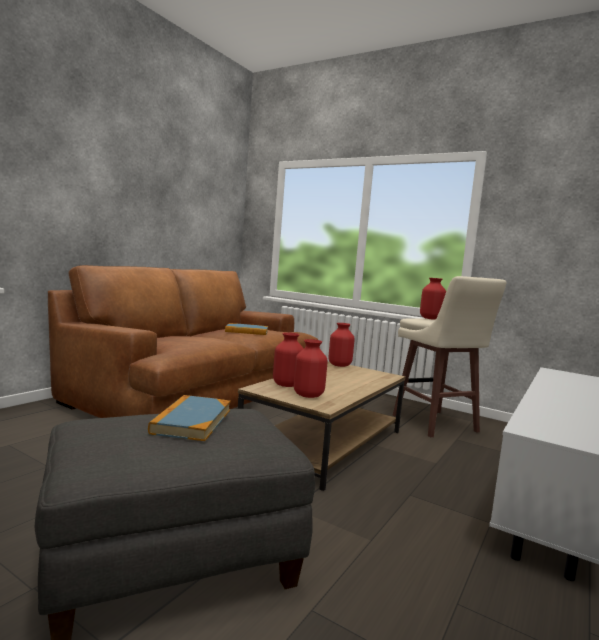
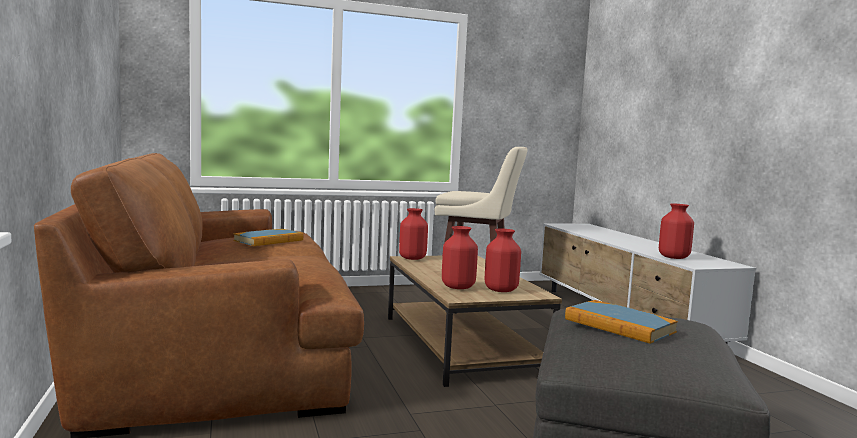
camera: 50 degrees left, 0 degrees up
red vase [420,278,446,320] -> red vase moved to [659,203,694,259]

